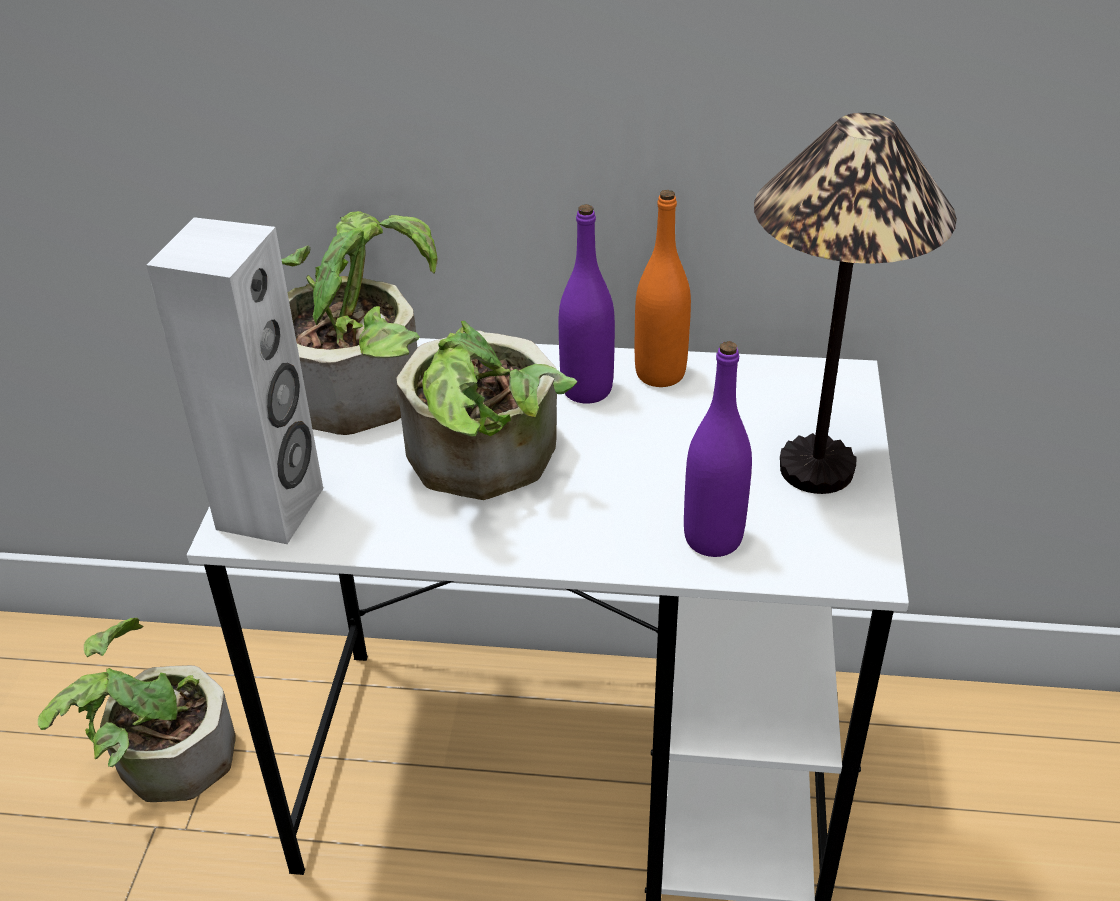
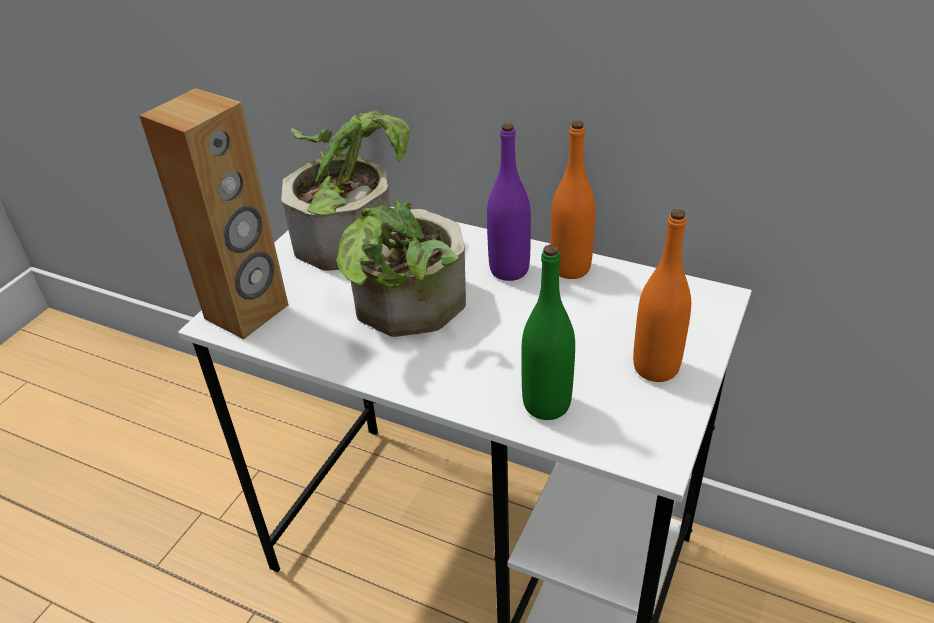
camera: 20 degrees right, 0 degrees up
potted plant [38,618,235,802] -> none
white speaker [146,217,323,544] -> brown speaker [139,88,289,339]
purple bottle [684,341,752,557] -> green bottle [521,245,575,420]
table lamp [754,113,957,494] -> orange bottle [633,209,691,382]

